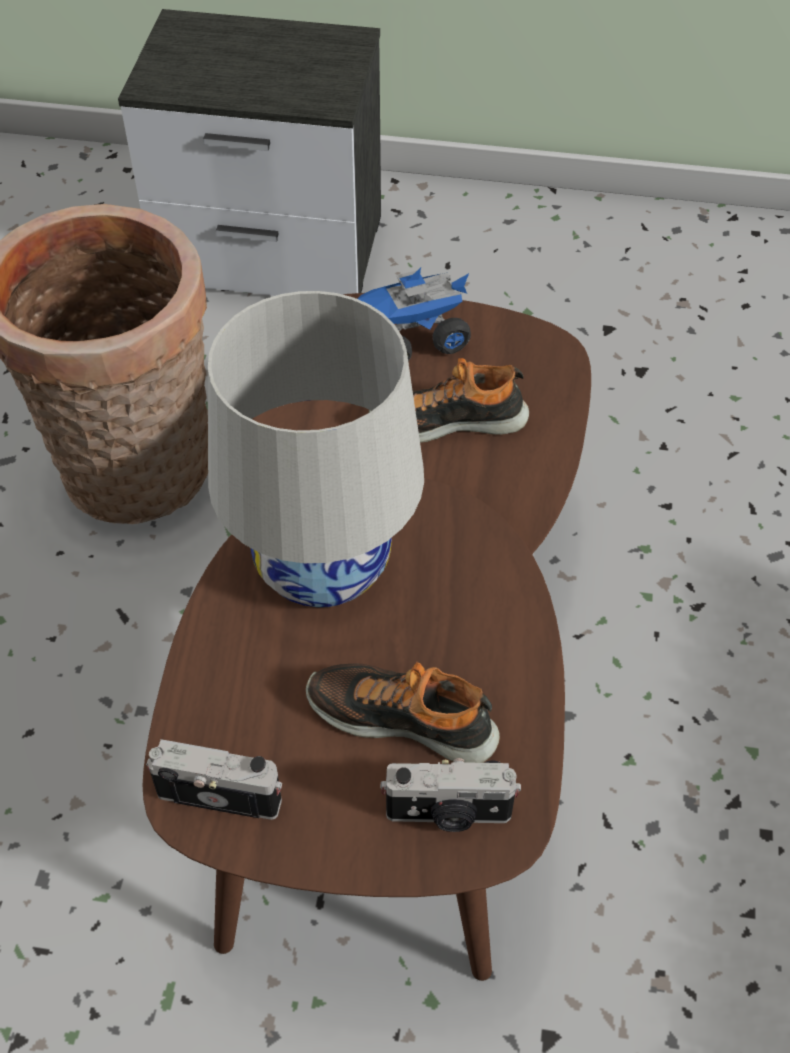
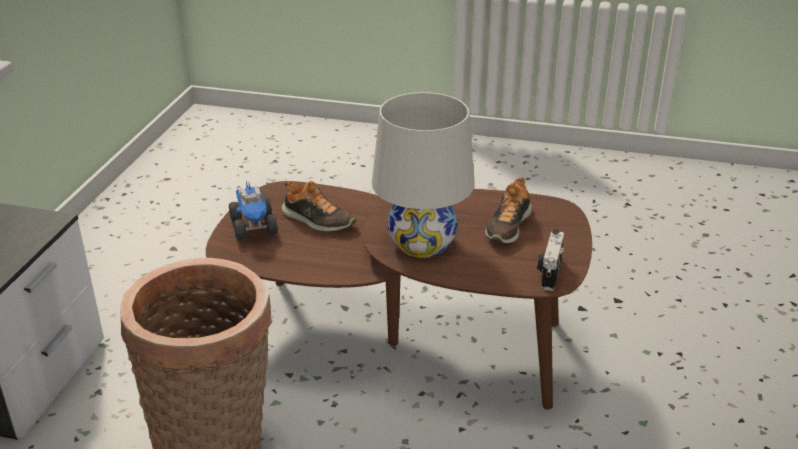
camera: 85 degrees left, 20 degrees down
shoe [368,358,529,443] -> shoe turned 60 degrees counterclockwise [282,181,356,232]
camera [381,758,521,832] -> none

